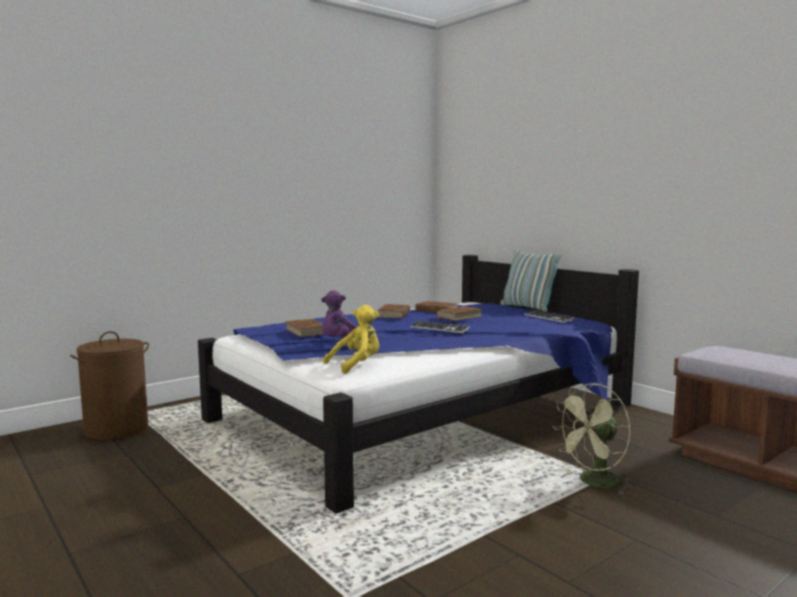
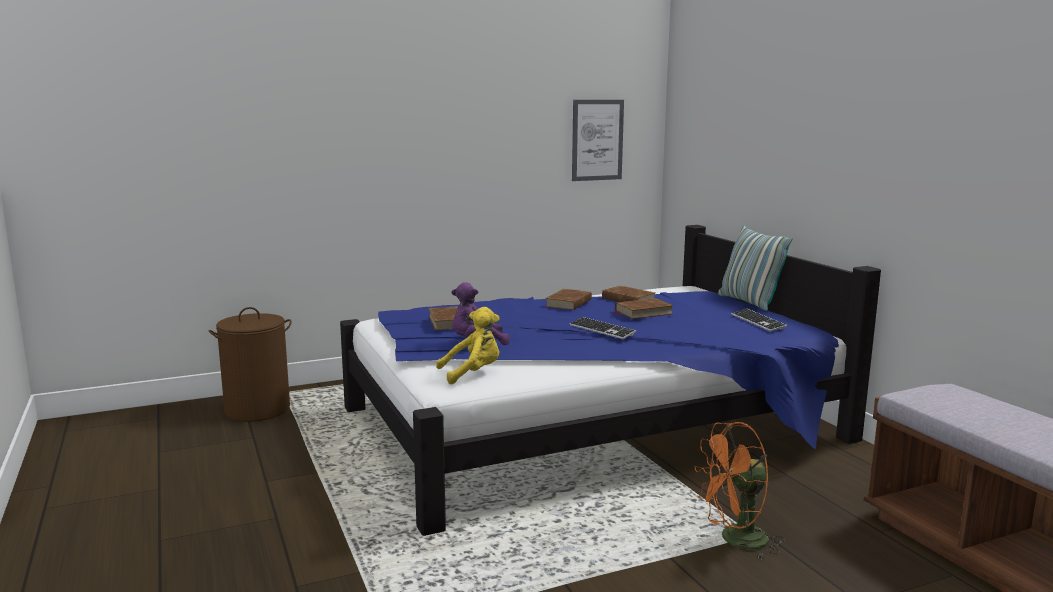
camera: 15 degrees right, 5 degrees up
green fan [553,383,632,494] -> orange fan [694,422,785,560]
none -> picture [572,100,624,181]

